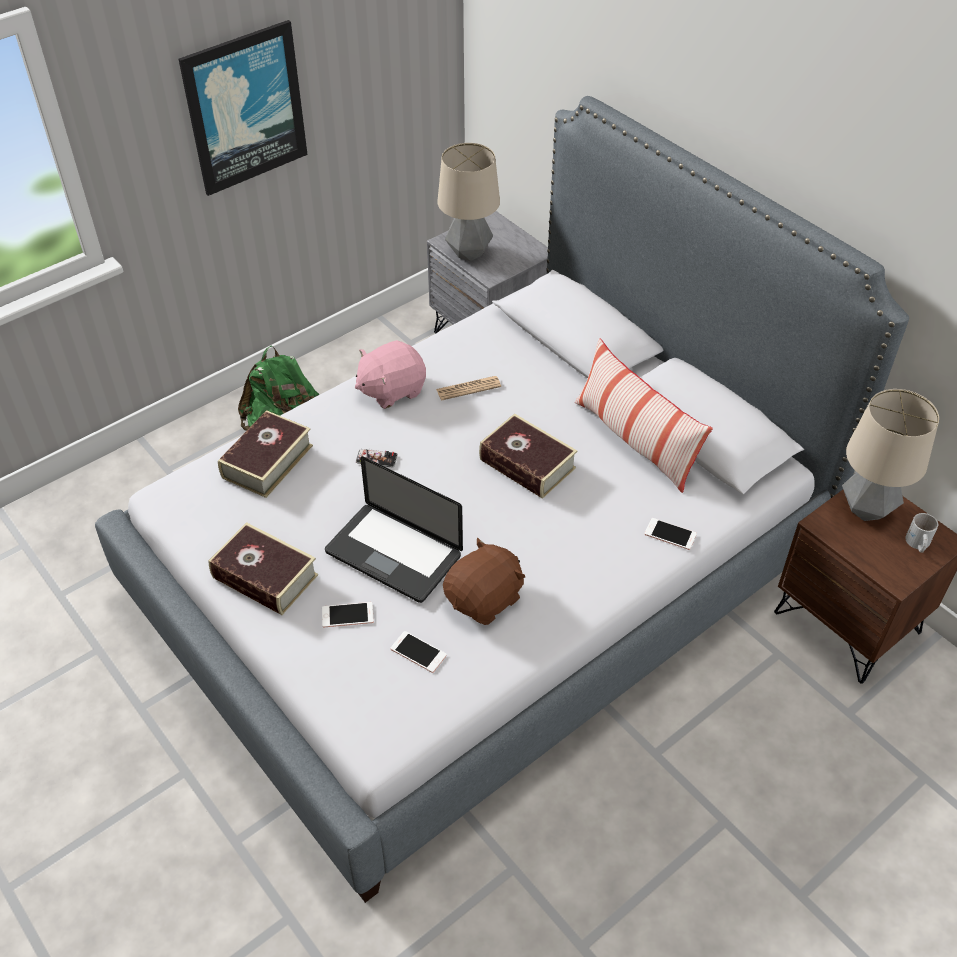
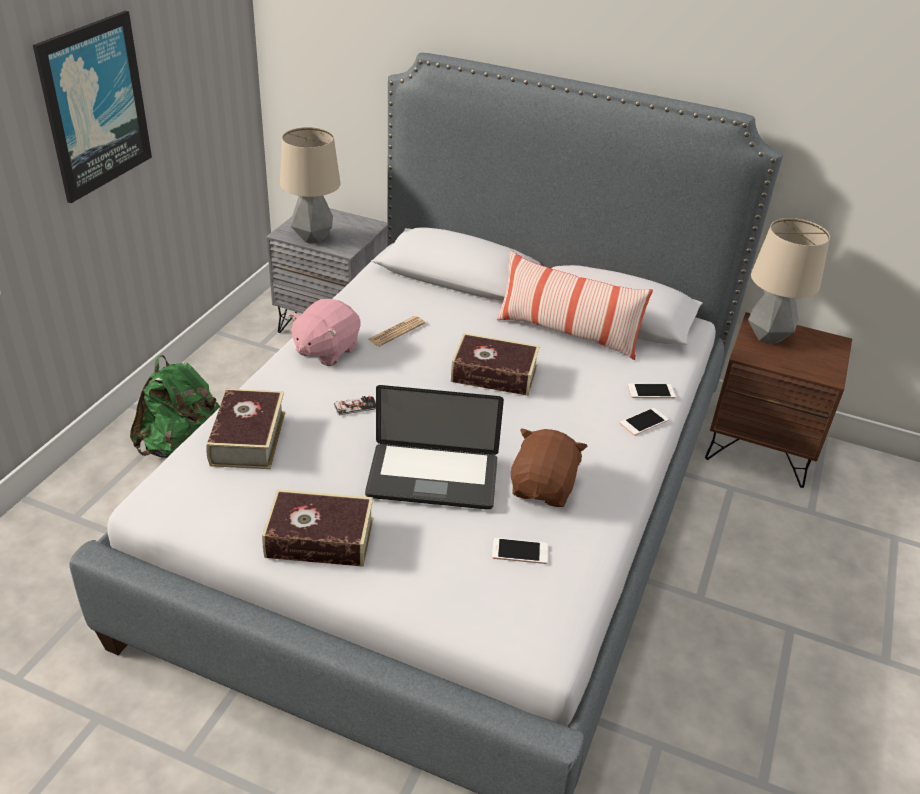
camera: 30 degrees left, 10 degrees down
phone [322,602,374,628] -> phone moved to [620,408,669,436]
white mug [905,513,938,552] -> none

